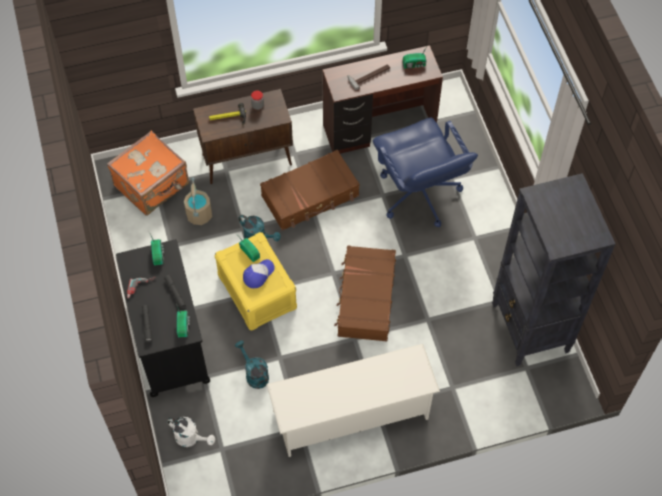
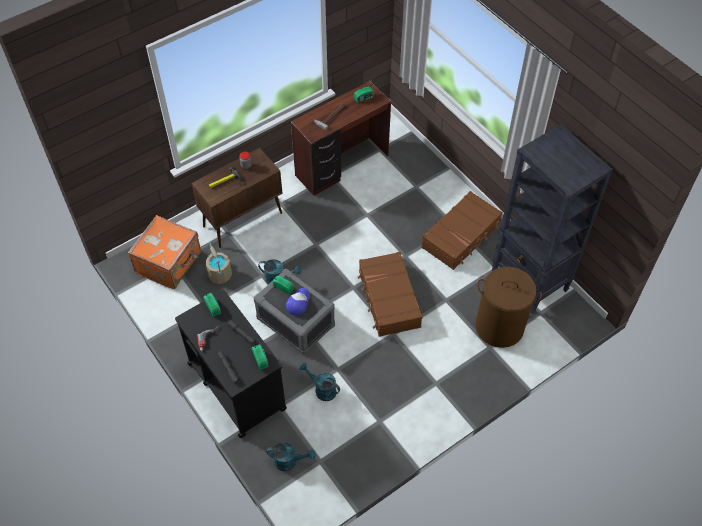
camera: 20 degrees left, 5 degrees down
white watering can [167,417,215,447] -> turquoise watering can [266,442,316,471]
yellow storage box [215,232,297,330] -> grey storage box [254,269,335,355]
brown suitcase [260,150,360,231] -> brown suitcase moved to [421,191,503,270]
white shoe rack [266,344,440,457] -> none
blue office chair [373,117,478,227] -> none
none -> brown laundry basket [476,267,542,348]

